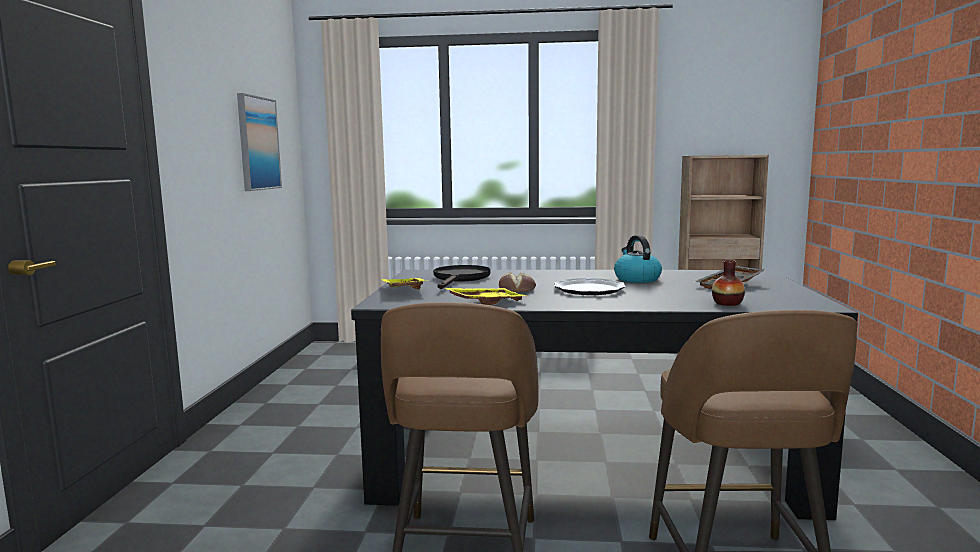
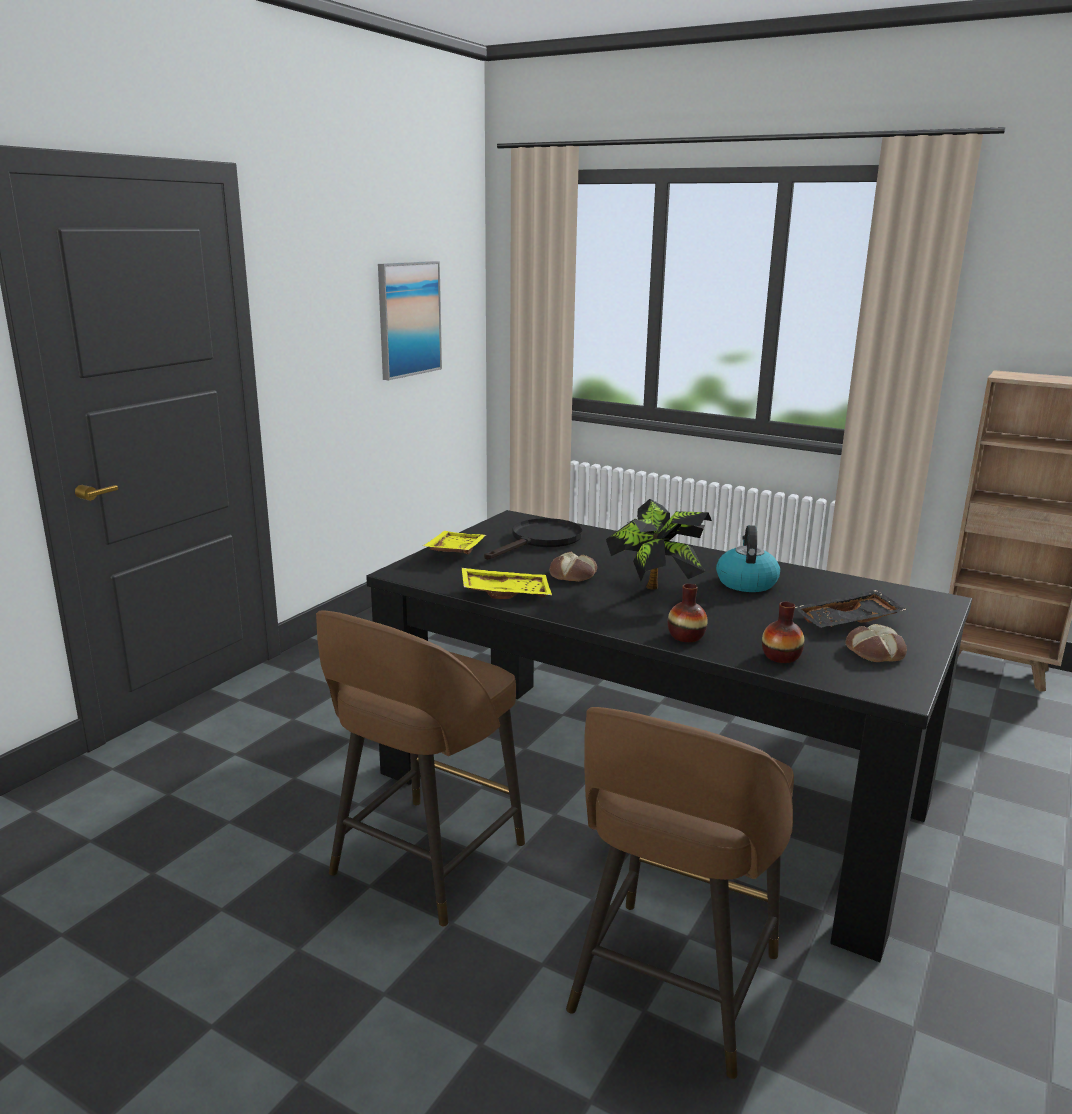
camera: 25 degrees right, 10 degrees up
plate [554,278,626,295] -> potted plant [606,499,712,590]
none -> vase [668,584,708,642]
none -> bread [846,624,907,662]

